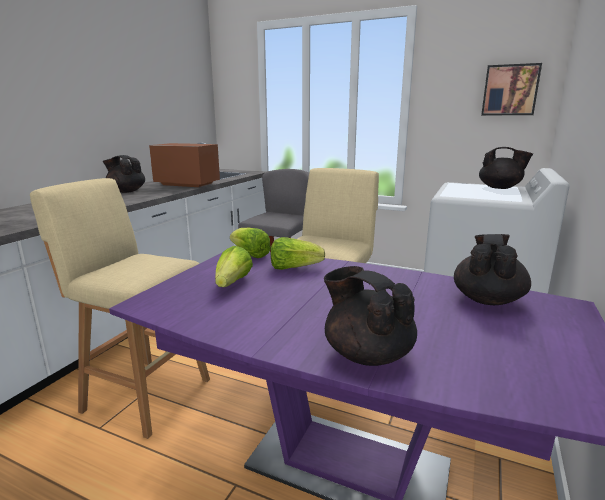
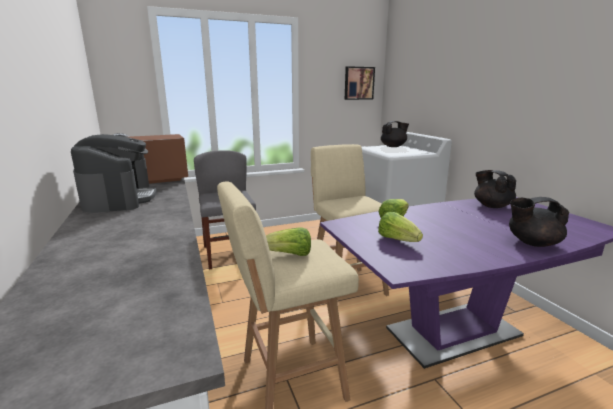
camera: 45 degrees left, 0 degrees up
black teapot [103,155,145,193] -> coffee machine [71,134,157,213]
lettuce [230,228,271,258] -> lettuce moved to [266,227,311,256]

